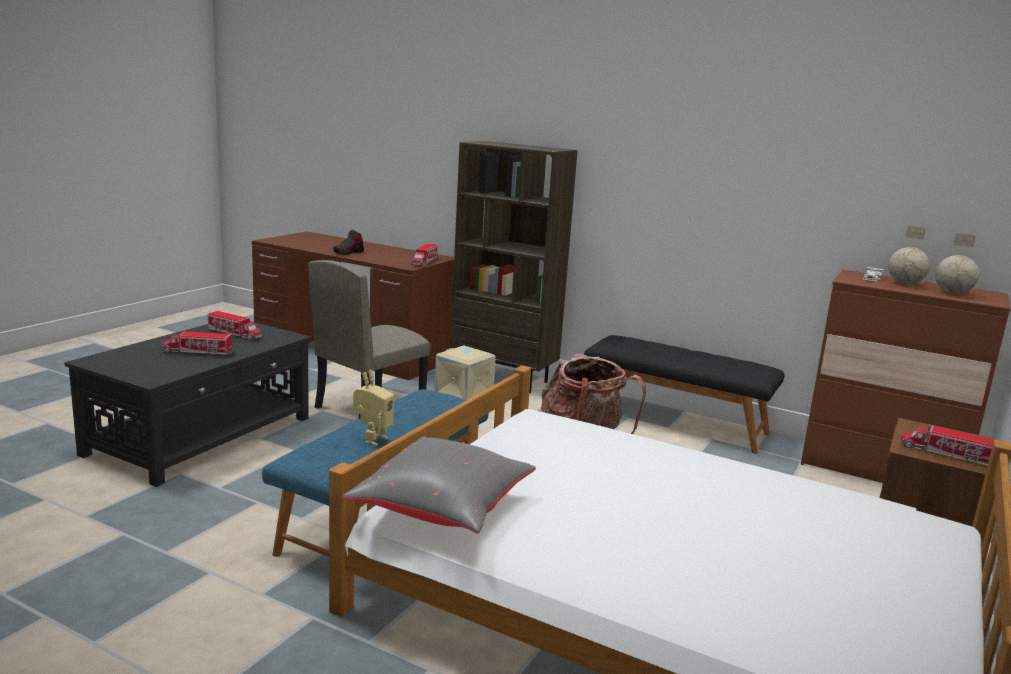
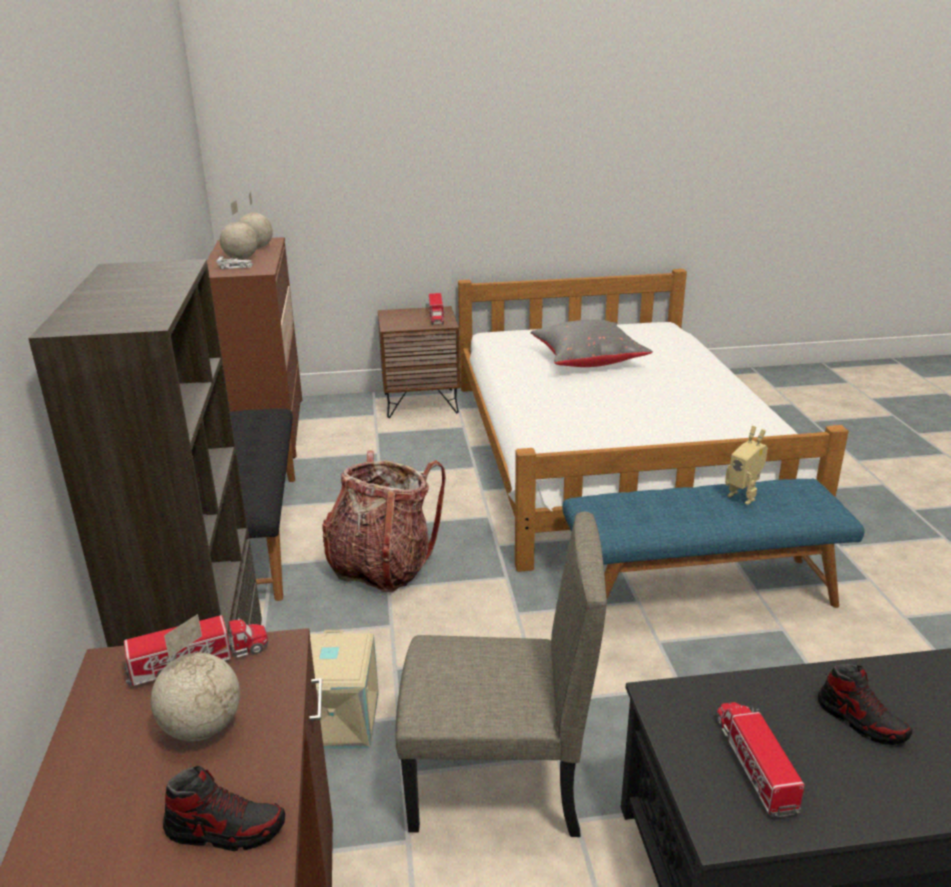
camera: 125 degrees left, 10 degrees up
toy truck [162,331,234,355] -> shoe [818,664,912,745]
grey pillow [343,436,536,533] -> grey pillow moved to [530,319,653,367]
toy robot [353,370,394,446] -> toy robot turned 120 degrees counterclockwise [725,426,768,505]
none -> globe [151,614,240,741]

